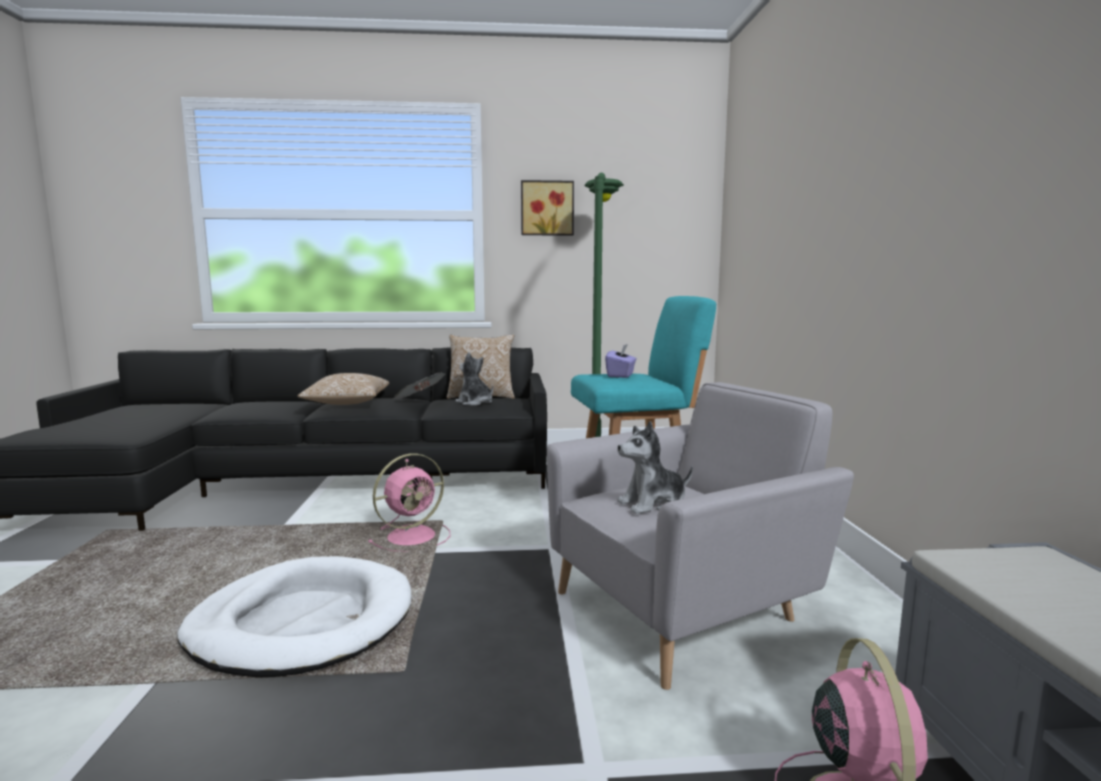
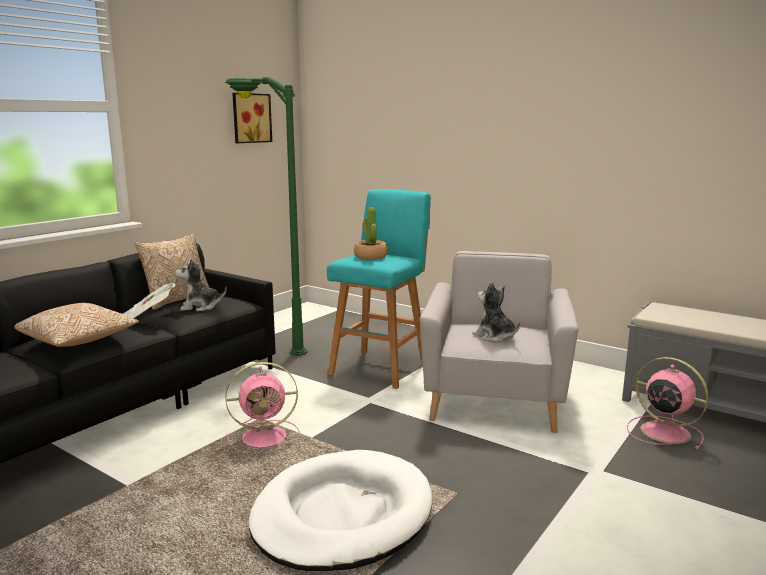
camera: 50 degrees left, 5 degrees up
pink fan [368,453,451,551] -> pink fan turned 75 degrees clockwise [225,362,300,453]
picture [521,180,574,236] -> picture moved to [232,93,272,143]
purple tissue box [605,344,637,378] -> potted plant [354,207,387,260]
plush toy [617,421,693,514] -> plush toy turned 120 degrees clockwise [472,282,520,342]

